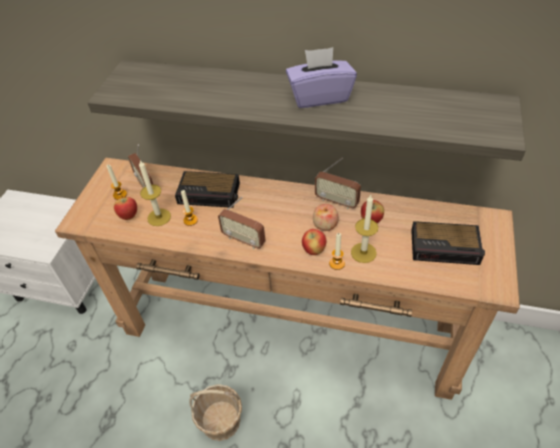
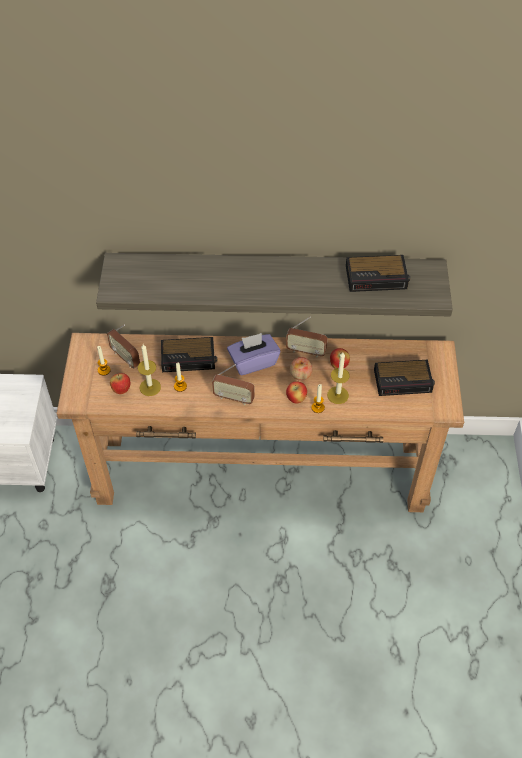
camera: 15 degrees left, 5 degrees up
basket [189,384,242,441] -> none
purple tissue box [286,47,357,108] -> purple tissue box moved to [227,333,280,375]
none -> alarm clock [346,255,410,292]

